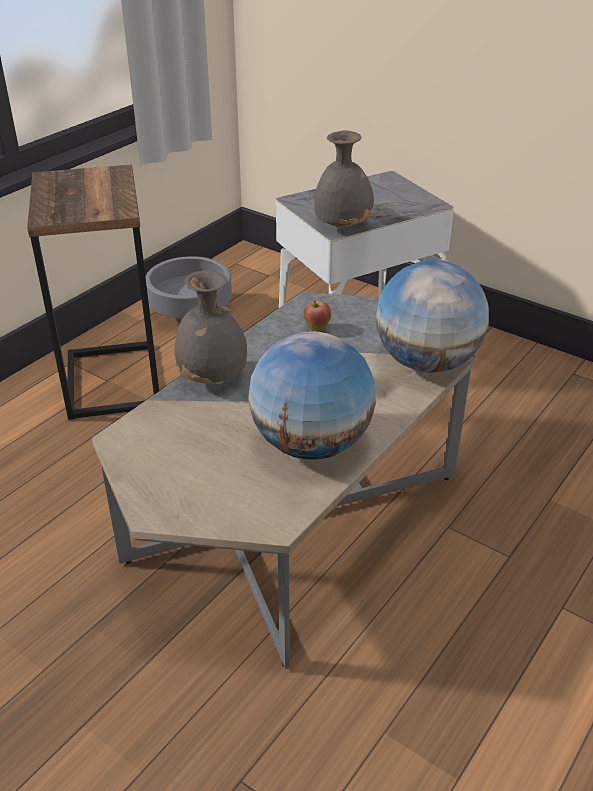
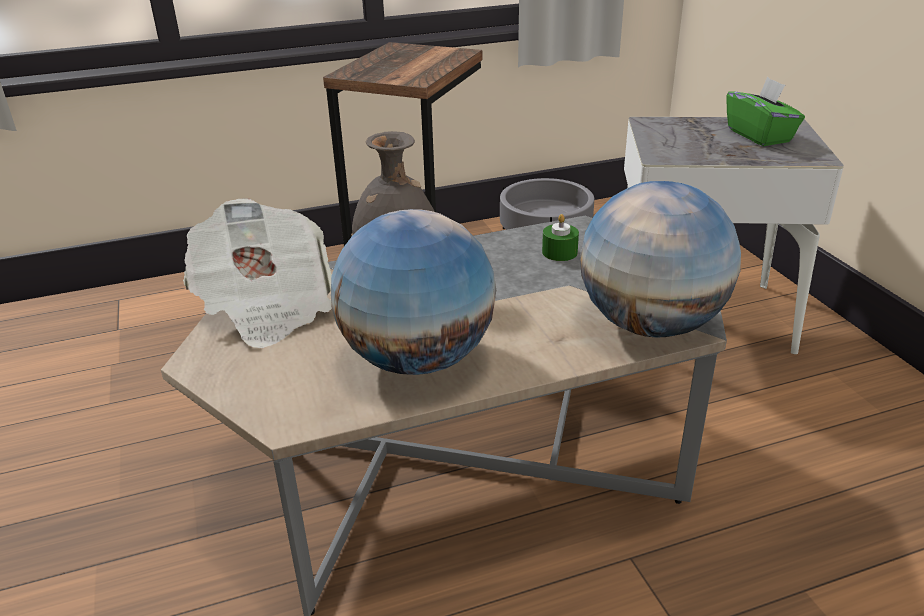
camera: 35 degrees right, 5 degrees down
apple [304,300,331,331] -> green candle [542,214,579,261]
grey vase [314,131,374,228] -> none
none -> newspaper [183,199,332,348]
none -> green tissue box [726,77,805,146]

